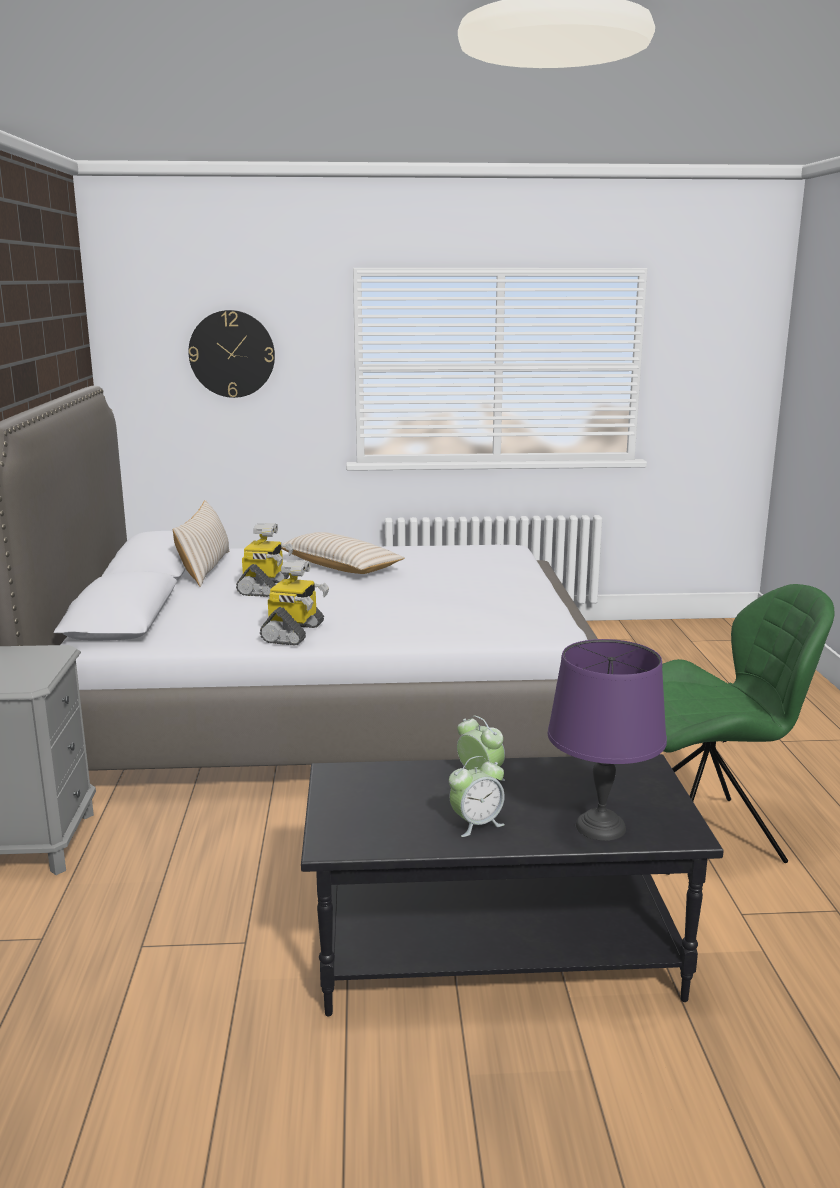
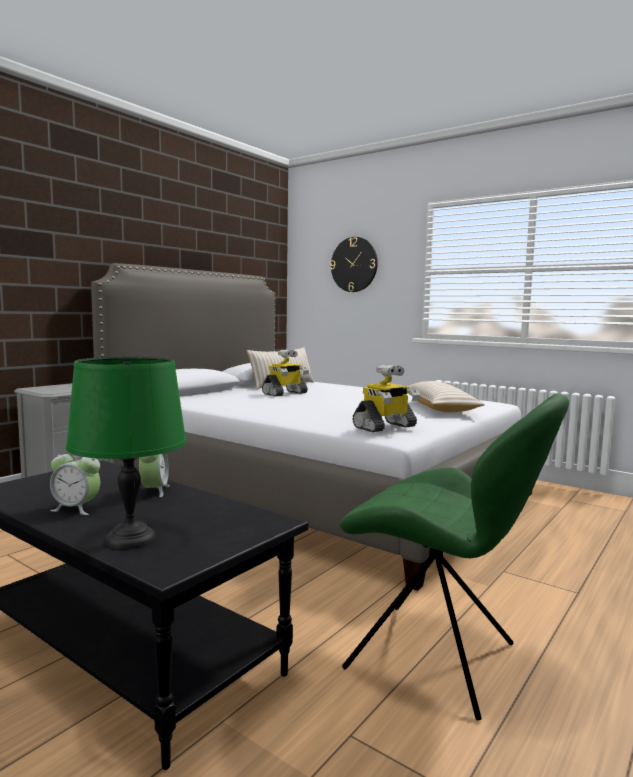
camera: 40 degrees right, 10 degrees down
toy robot [260,560,329,646] -> toy robot moved to [353,364,420,432]
beige pillow [281,532,405,574] -> beige pillow moved to [407,381,485,412]
purple table lamp [548,639,667,841] -> green table lamp [66,357,186,549]

